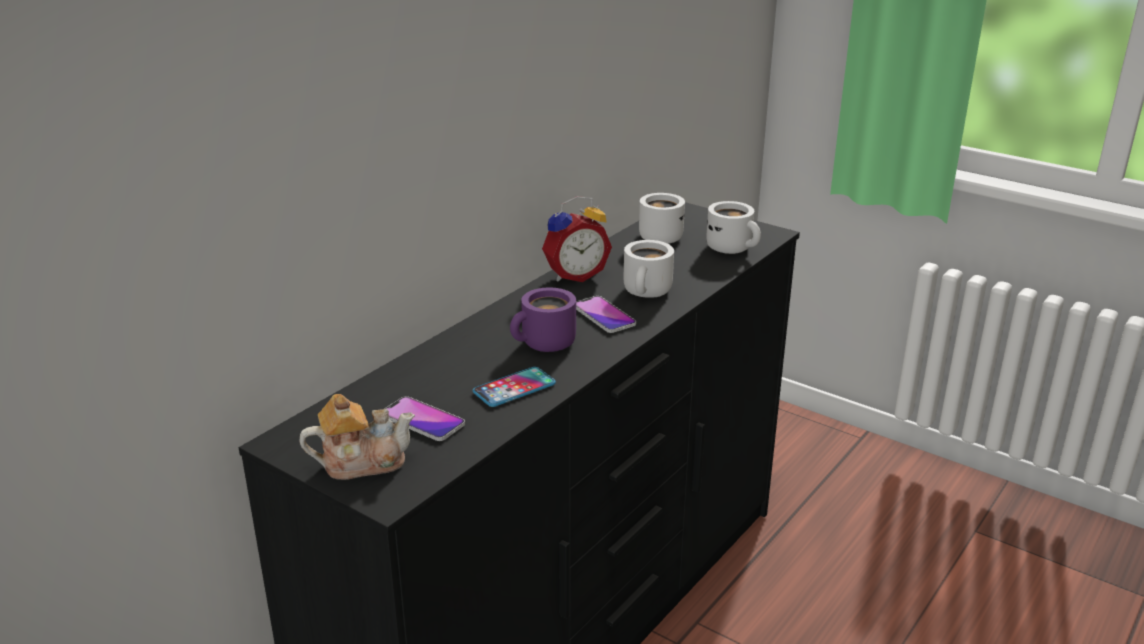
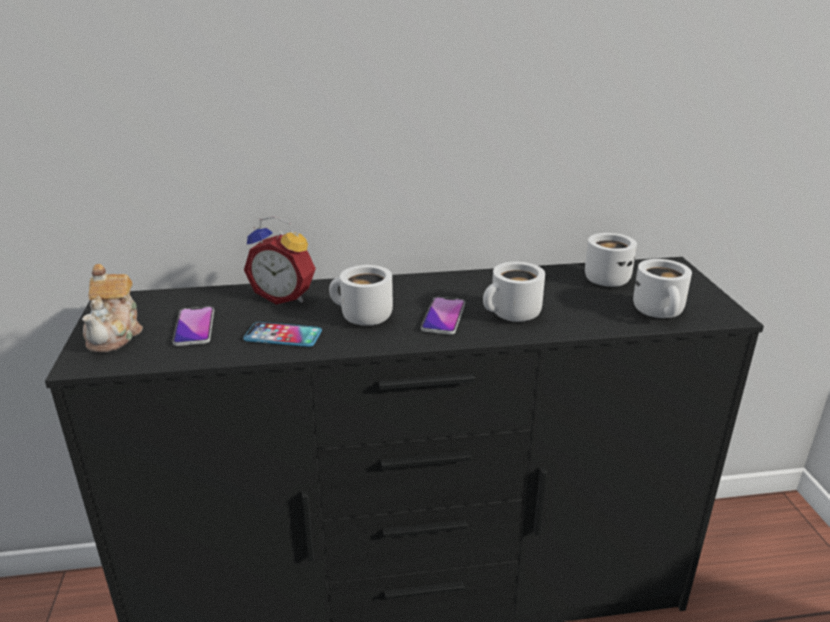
camera: 45 degrees right, 0 degrees up
teapot [299,394,415,480] -> teapot turned 60 degrees clockwise [82,264,143,352]
purple mug [510,287,576,352] -> white mug [329,265,393,326]
alarm clock [542,196,612,282] -> alarm clock moved to [244,216,316,305]

